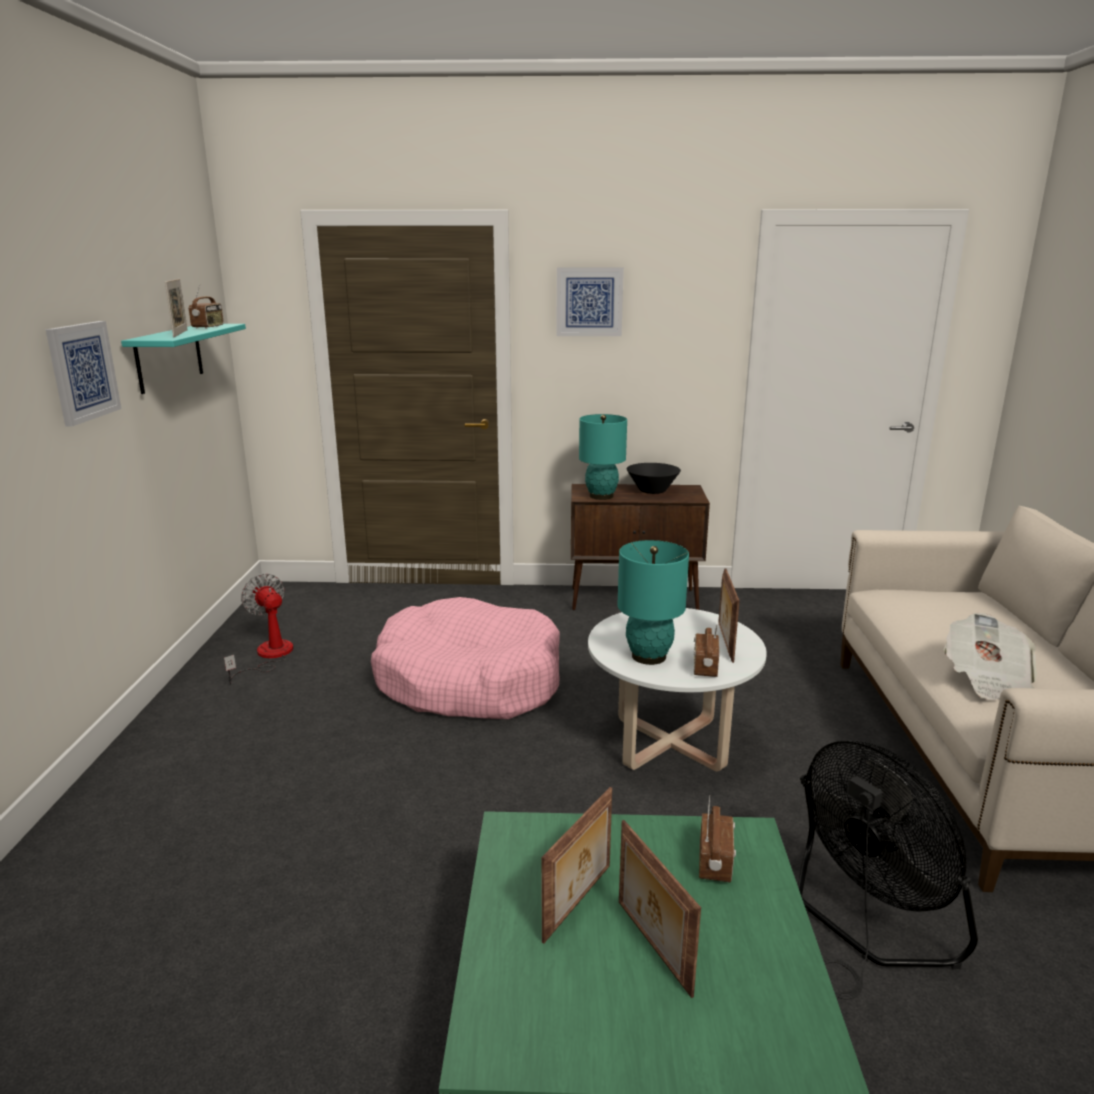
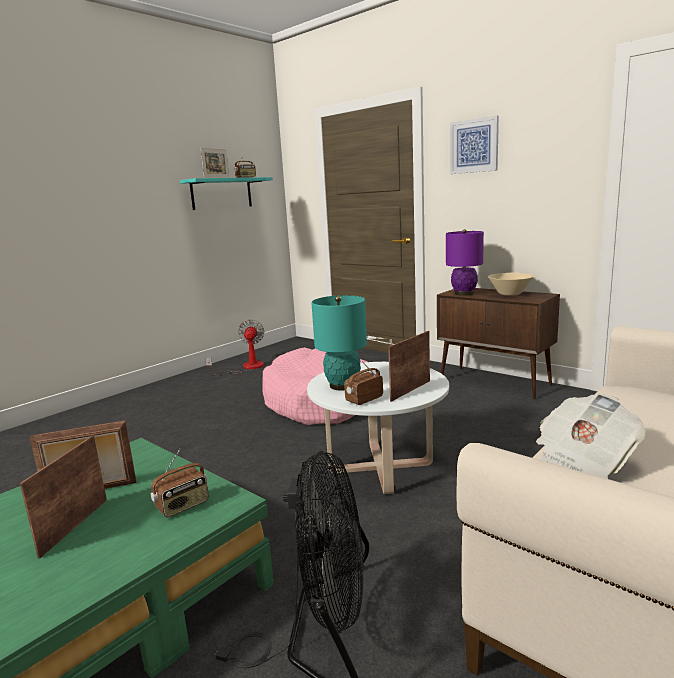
camera: 40 degrees right, 5 degrees down
picture [46,321,121,426] -> none
turquoise table lamp [579,414,627,500] -> purple table lamp [446,229,484,296]
black bowl [627,463,681,494] -> beige bowl [488,273,534,296]

